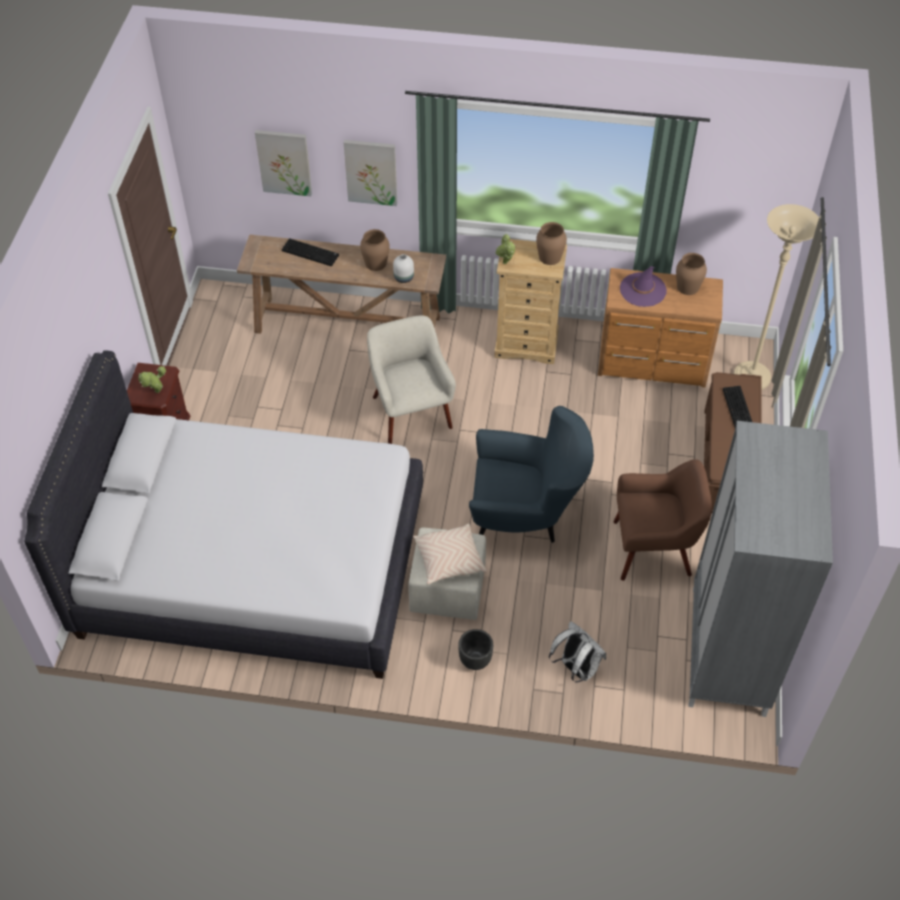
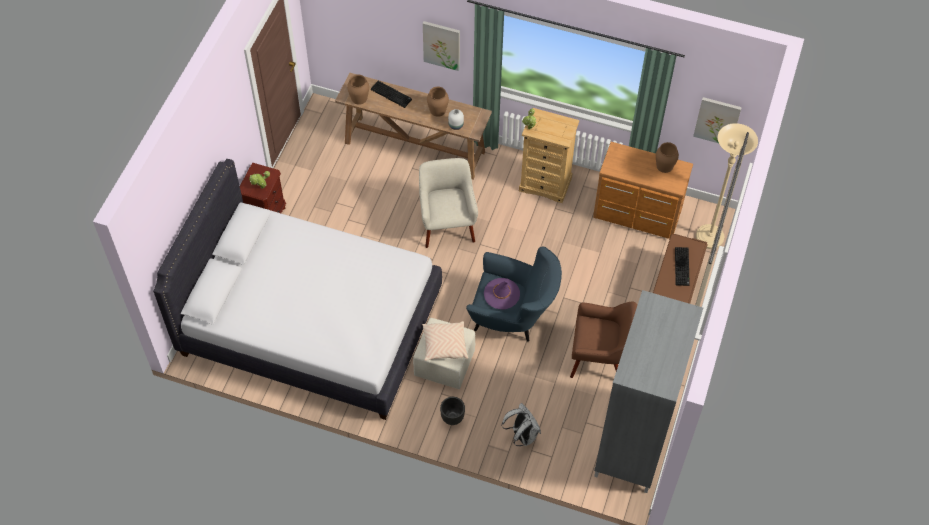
camera: 10 degrees right, 5 degrees up
picture [255,130,312,197] -> picture moved to [693,97,742,143]
brown vase [536,222,567,265] -> brown vase moved to [347,75,369,105]
purple hat [620,266,667,307] -> purple hat moved to [484,278,520,309]

